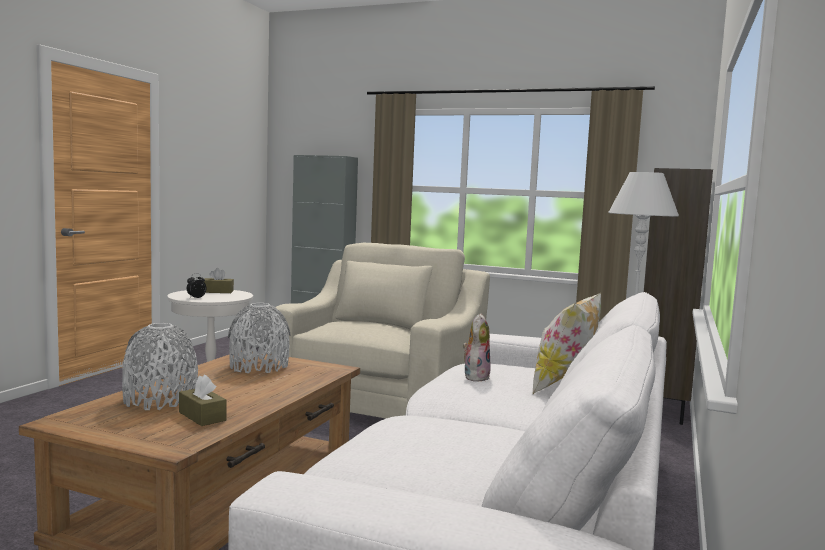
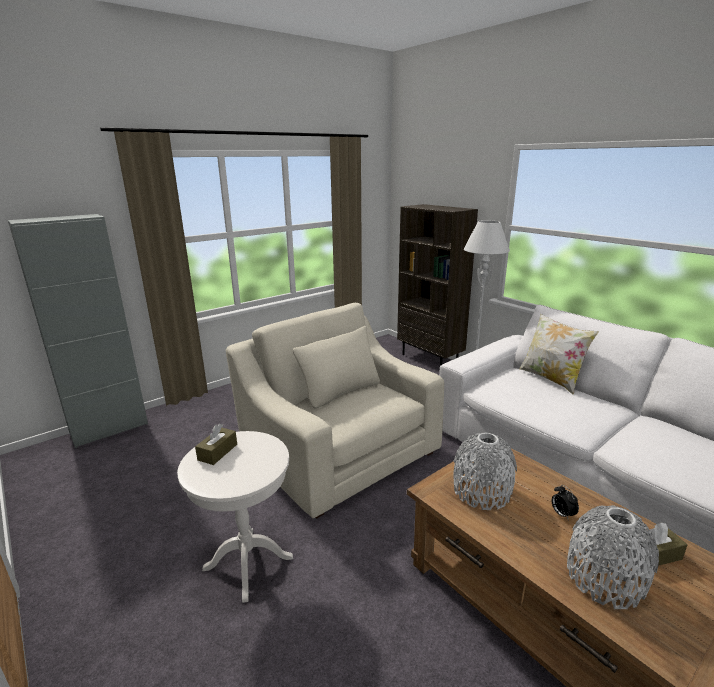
camera: 60 degrees left, 15 degrees up
alarm clock [187,274,206,298] -> alarm clock moved to [552,485,579,519]
plush toy [463,314,491,382] -> none

